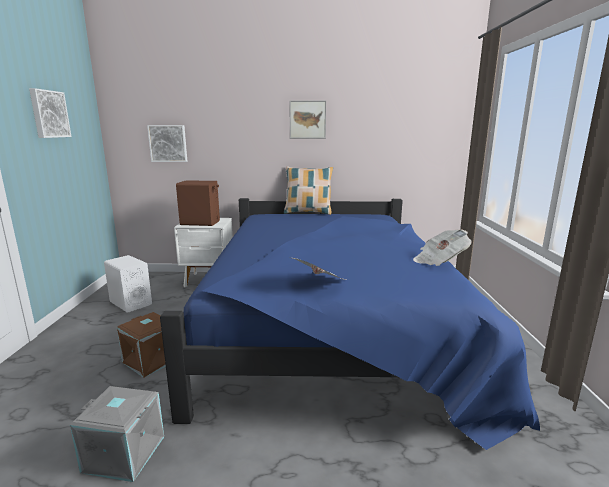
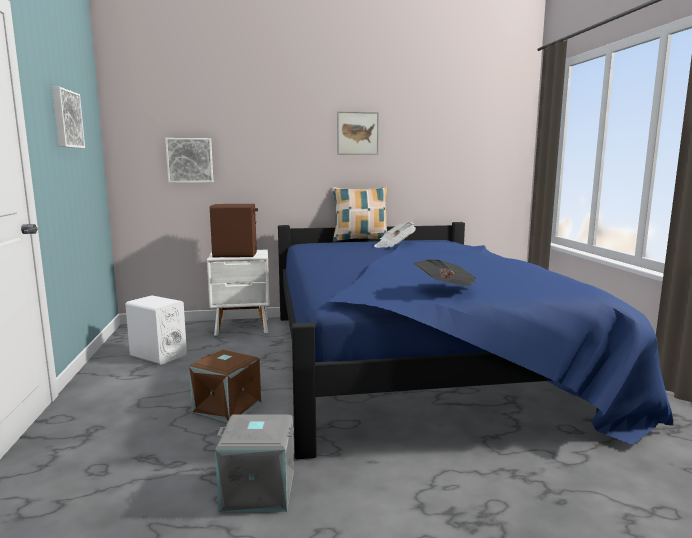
camera: 10 degrees left, 5 degrees down
newspaper [413,229,472,266] -> newspaper moved to [374,222,416,248]

